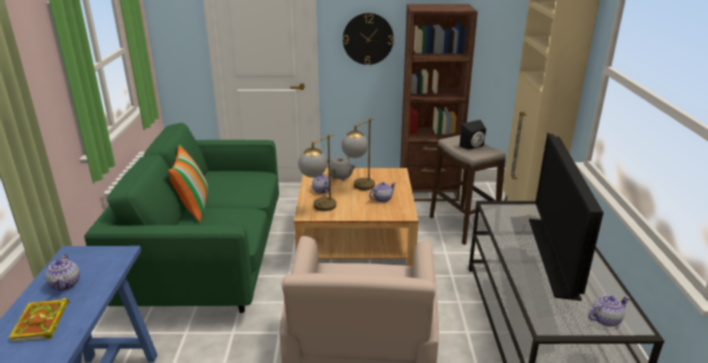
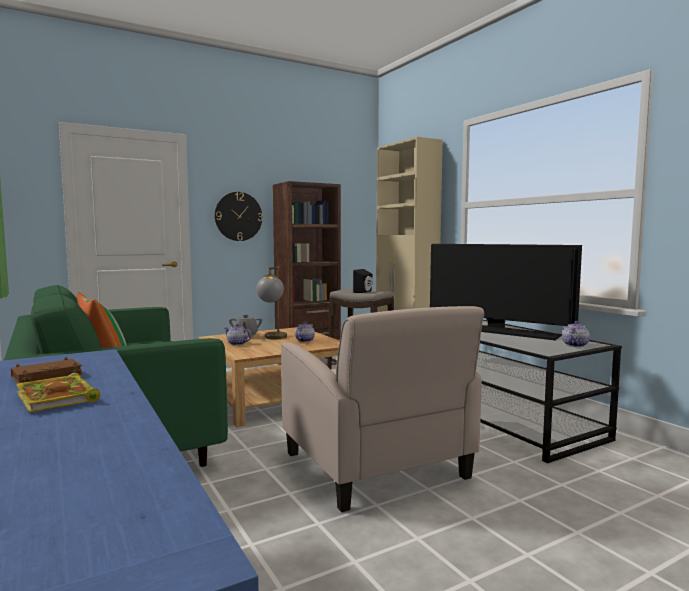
camera: 30 degrees left, 20 degrees down
teapot [45,254,80,291] -> brown book [11,357,83,384]
table lamp [298,134,336,211] -> none
television [529,132,604,301] -> television turned 150 degrees clockwise [430,244,582,340]

